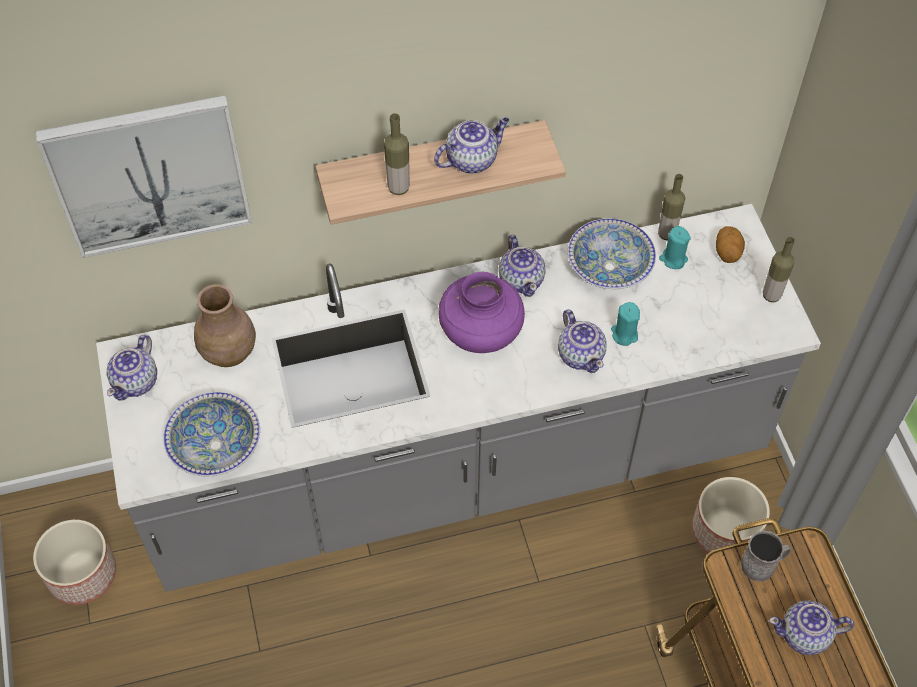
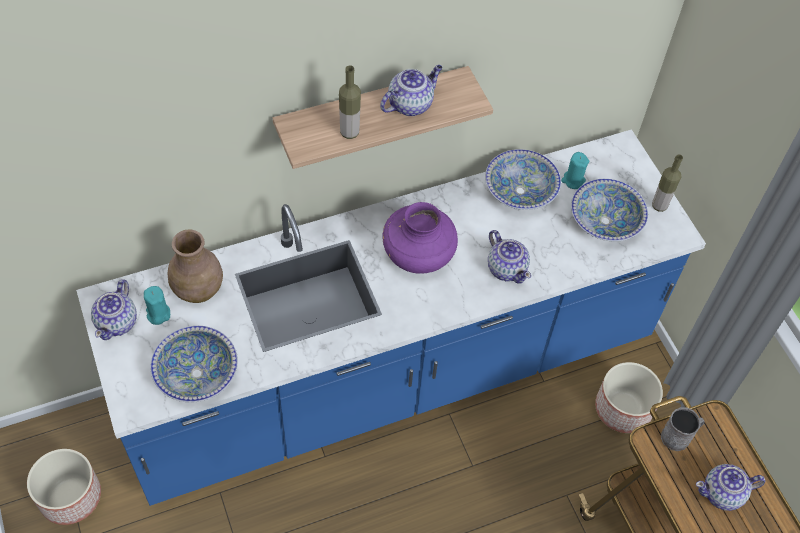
camera: 10 degrees left, 0 degrees up
picture [35,95,252,258] -> none
grey counter [96,204,821,592] -> blue counter [76,129,706,506]
teapot [499,235,546,297] -> none
turquoise candle [611,302,640,346] -> turquoise candle moved to [144,286,170,325]
bottle [658,174,685,241] -> none
potato [716,226,745,263] -> none
none -> bowl [571,179,648,242]

